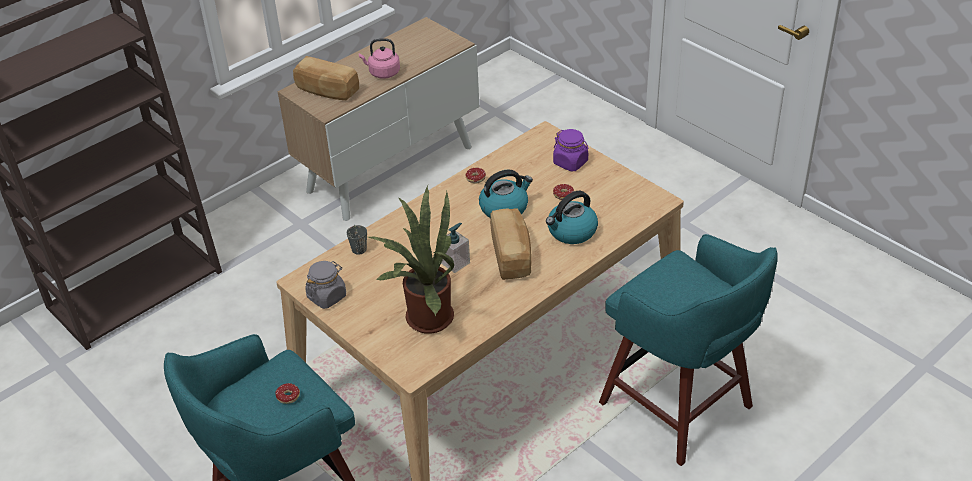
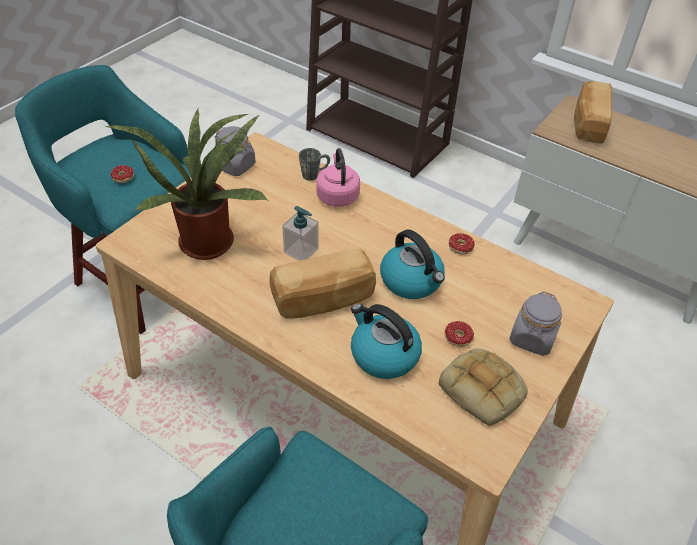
camera: 75 degrees right, 5 degrees up
pink kettle [359,38,400,79] -> pink kettle moved to [316,148,360,207]
purple jar [553,129,589,172] -> grey jar [509,291,562,356]
none -> bread [439,349,528,426]

